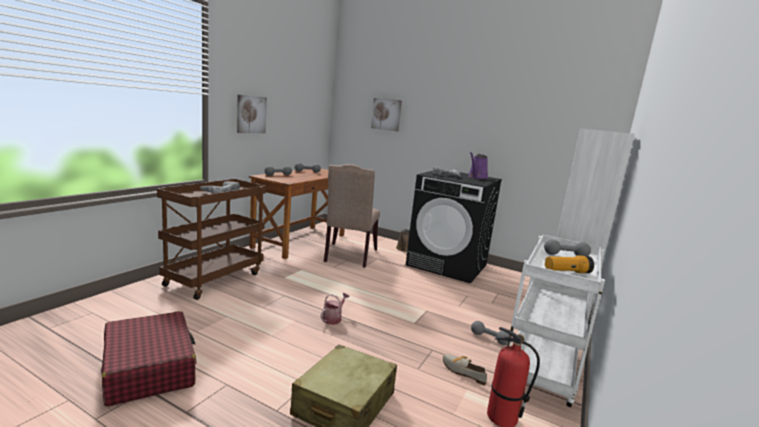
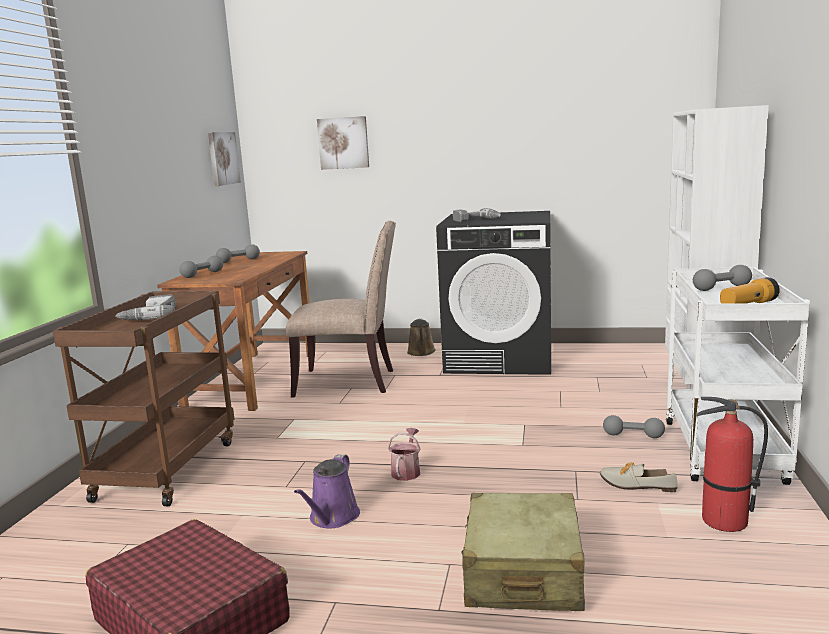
camera: 15 degrees left, 0 degrees up
picture [237,95,267,133] -> picture moved to [208,132,241,186]
beige chair [324,164,380,268] -> beige chair turned 75 degrees counterclockwise [286,221,396,398]
purple watering can [468,152,488,179] -> purple watering can moved to [294,454,360,528]

